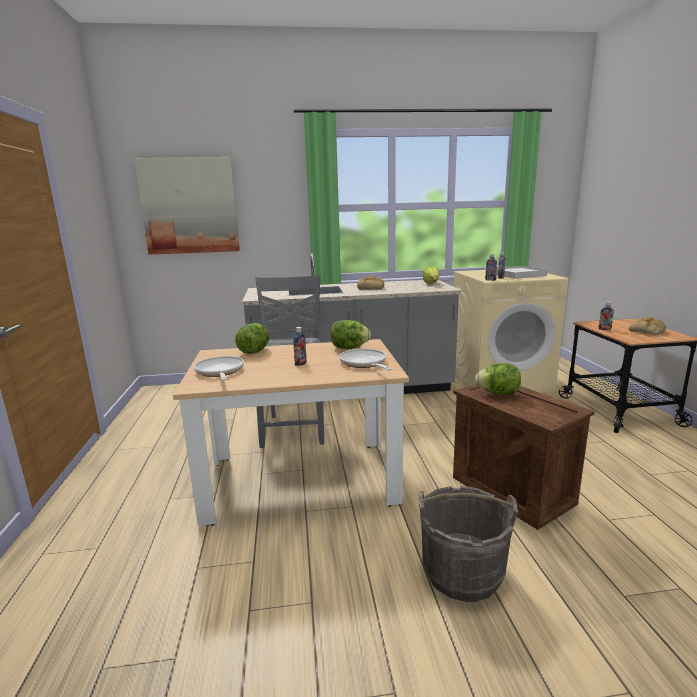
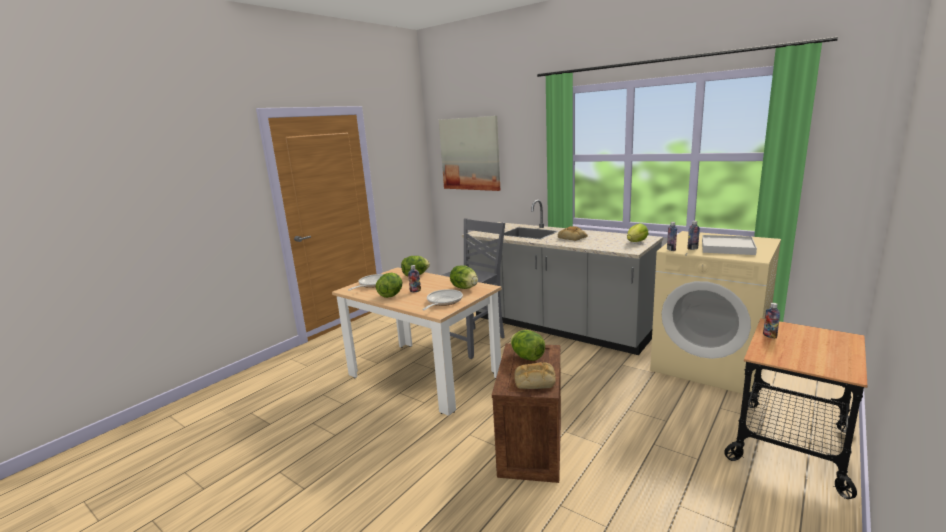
camera: 45 degrees right, 0 degrees up
grey bucket [419,486,518,602] -> none
bread [629,317,666,335] -> bread moved to [514,362,556,389]
none -> lettuce [376,273,402,298]

